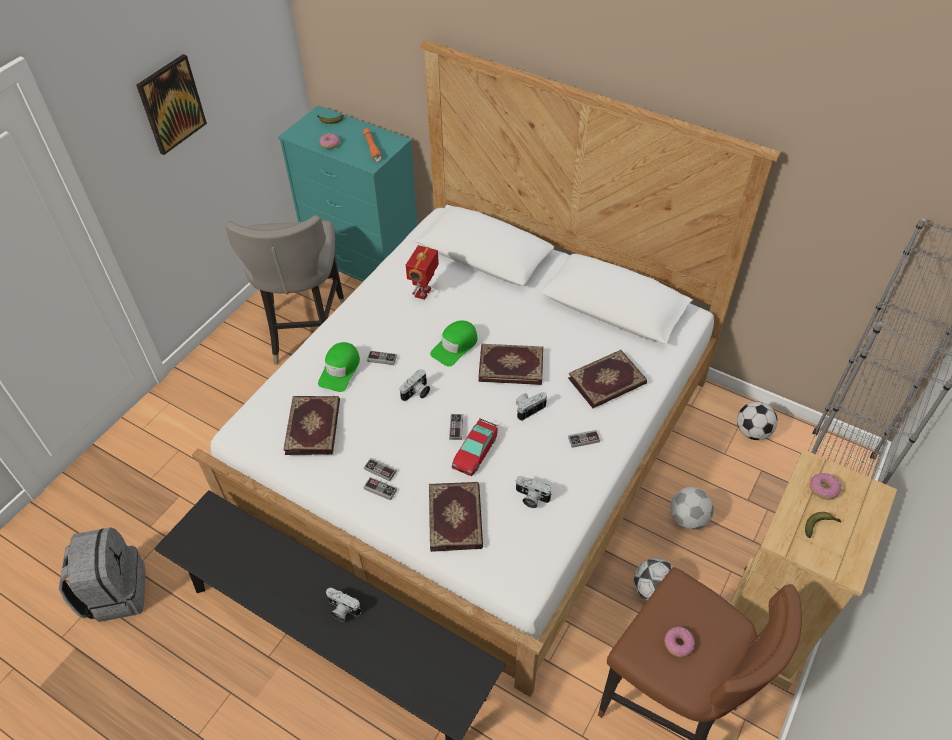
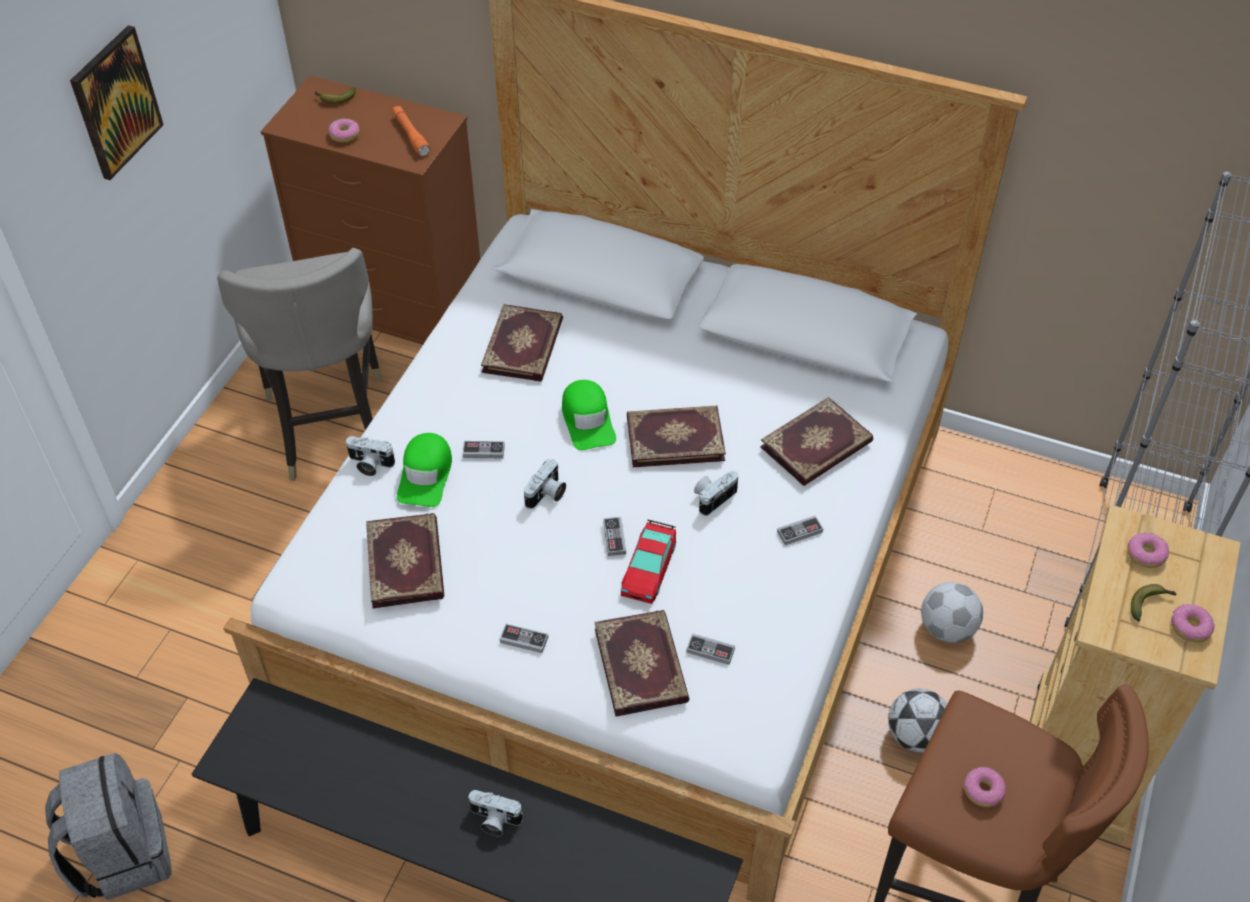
camera: 10 degrees left, 0 degrees up
turquoise dresser [278,105,418,282] -> brown dresser [261,76,480,345]
game controller [364,458,397,481] -> game controller moved to [686,633,735,665]
toy robot [406,245,439,300] -> book [481,304,563,382]
green cap [430,320,478,367] -> green cap turned 45 degrees counterclockwise [562,380,616,450]
camera [515,476,551,508] -> camera moved to [346,436,395,476]
football [737,402,778,440] -> none
none -> donut [1171,604,1215,643]

